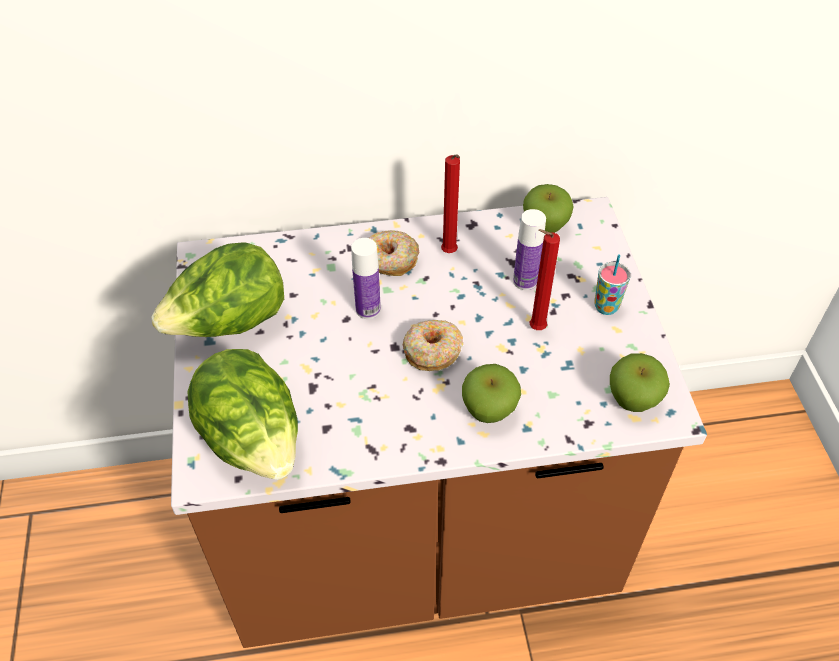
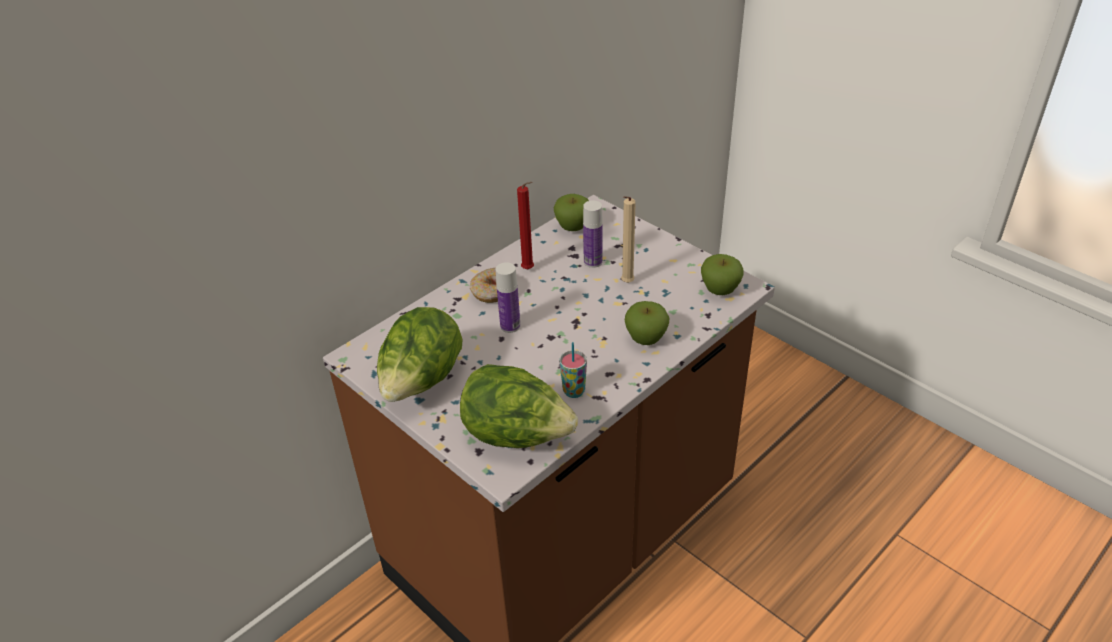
camera: 35 degrees left, 10 degrees down
donut [403,320,463,371] -> none
red candle [530,229,560,330] -> beige candle [621,196,636,283]
cup [594,254,631,315] -> cup moved to [559,342,587,398]

